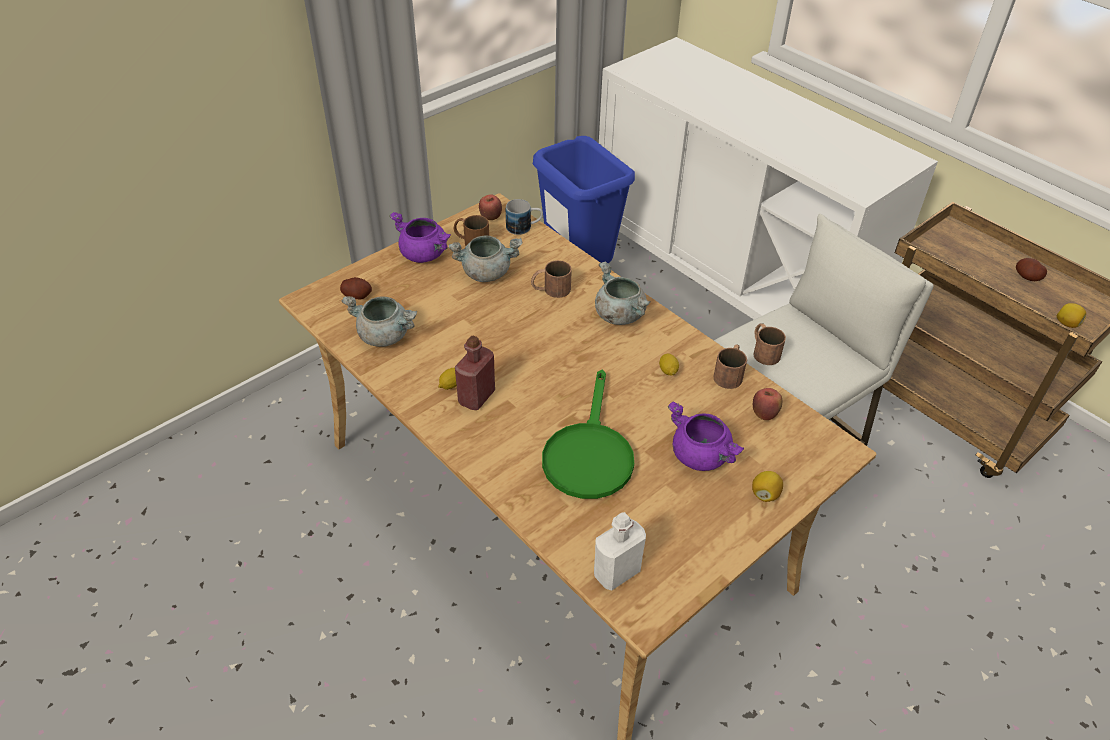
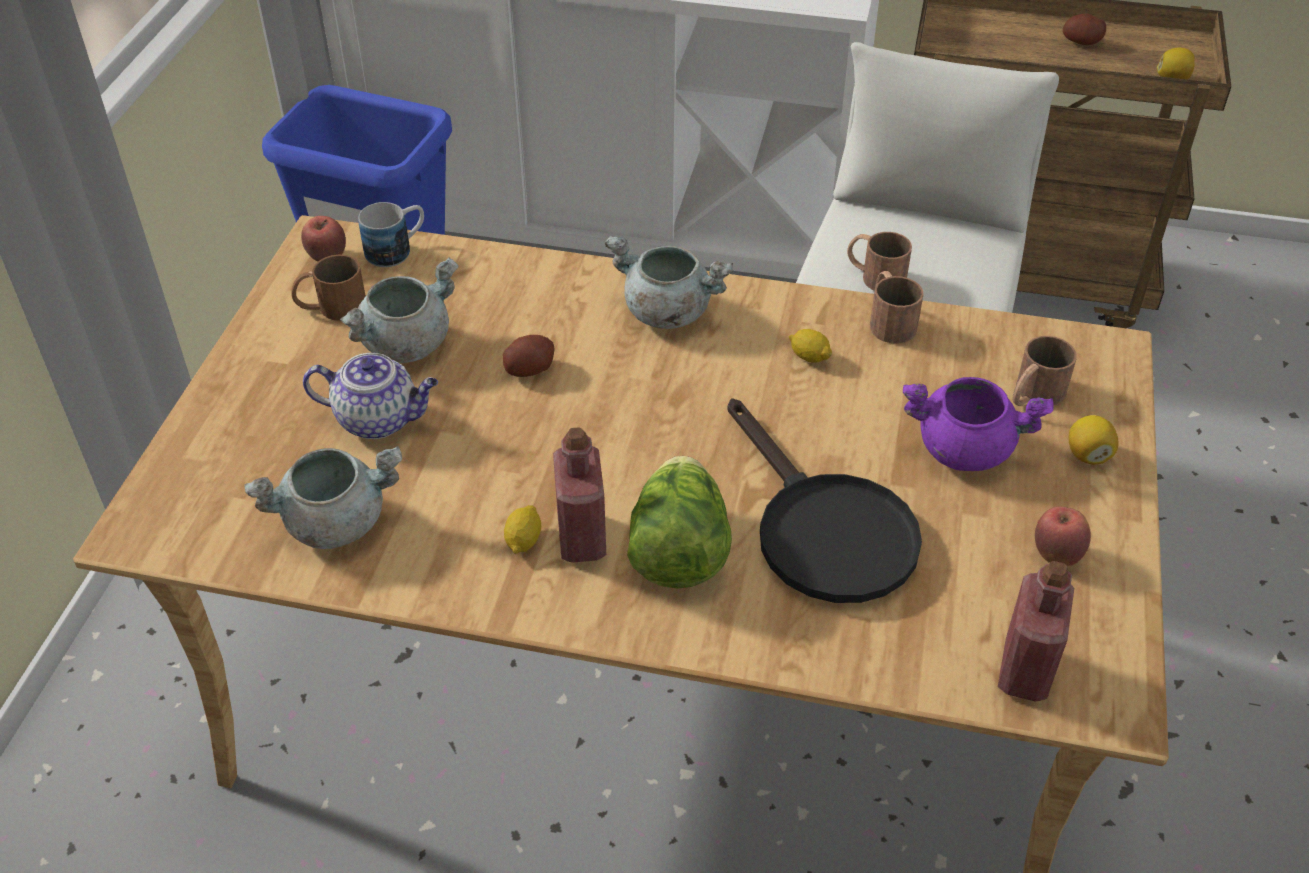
camera: 35 degrees left, 0 degrees up
potato [340,277,372,299] -> potato moved to [503,335,555,377]
purple cooking pot [389,212,451,263] -> none
brown mug [531,260,572,298] -> brown mug moved to [1013,336,1077,406]
green frying pan [542,370,634,499] -> black frying pan [727,398,922,603]
white bottle [594,512,646,591] -> red bottle [998,561,1074,701]
apple [753,388,782,420] -> apple moved to [1035,506,1091,566]
none -> teapot [303,353,438,439]
none -> lettuce [627,456,732,589]

